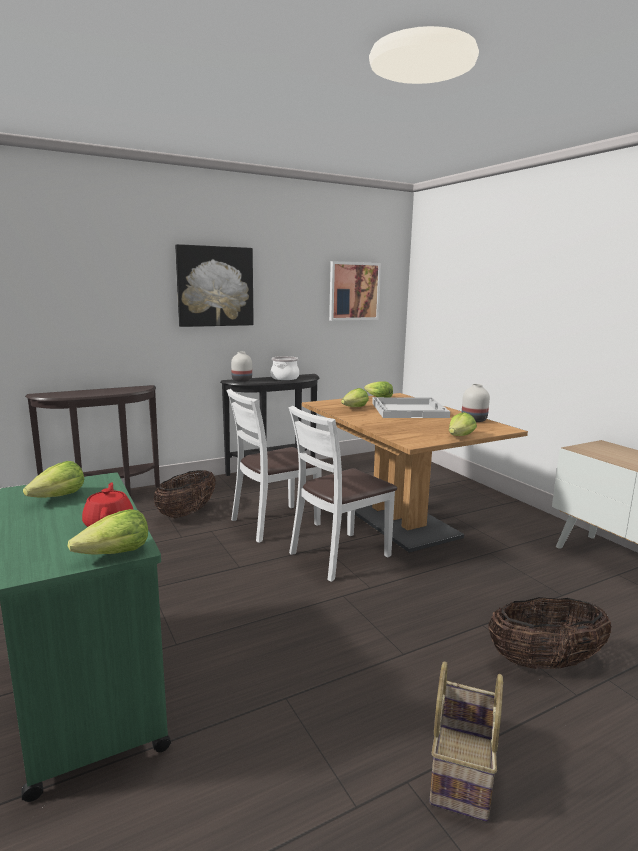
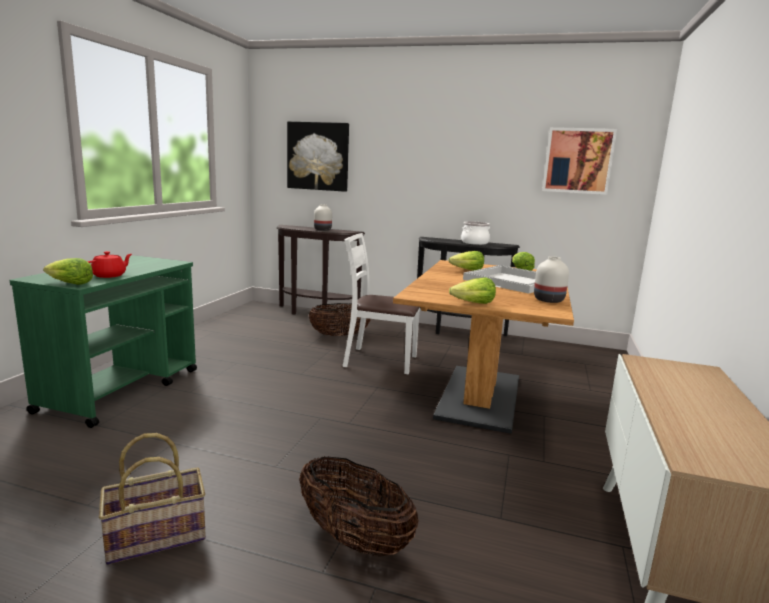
camera: 45 degrees right, 0 degrees up
lettuce [23,461,84,498] -> none
picture [175,244,254,327] -> picture moved to [287,121,349,192]
white vase [231,352,252,382] -> white vase moved to [314,204,332,231]
white chair [289,406,397,582] -> none

